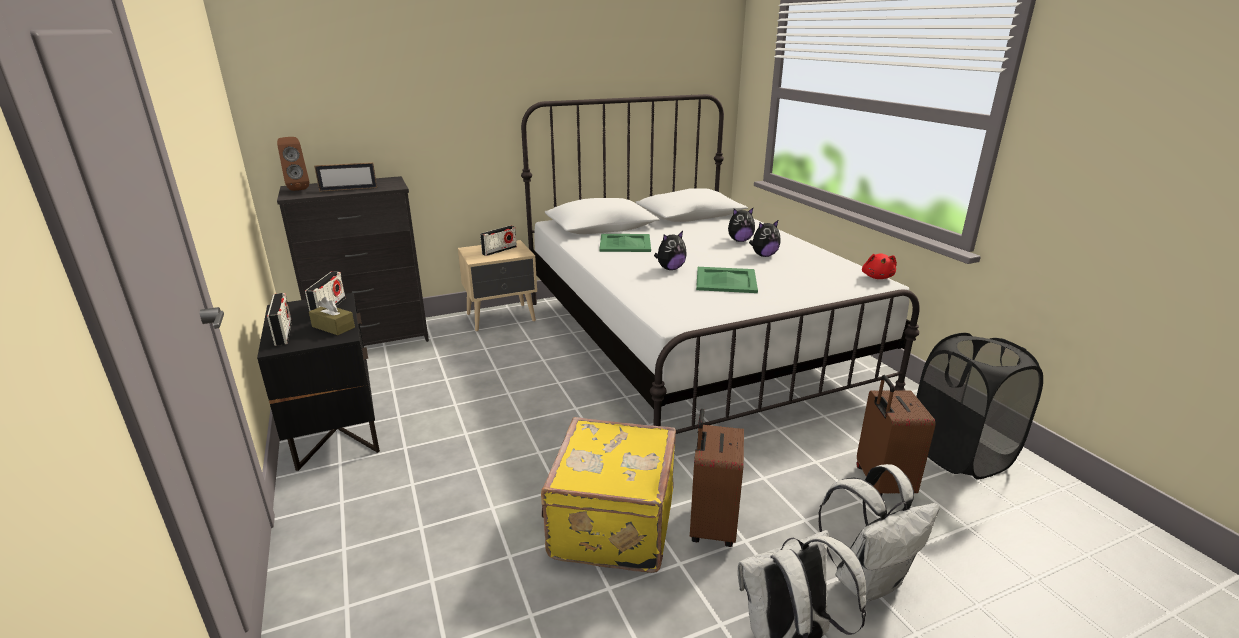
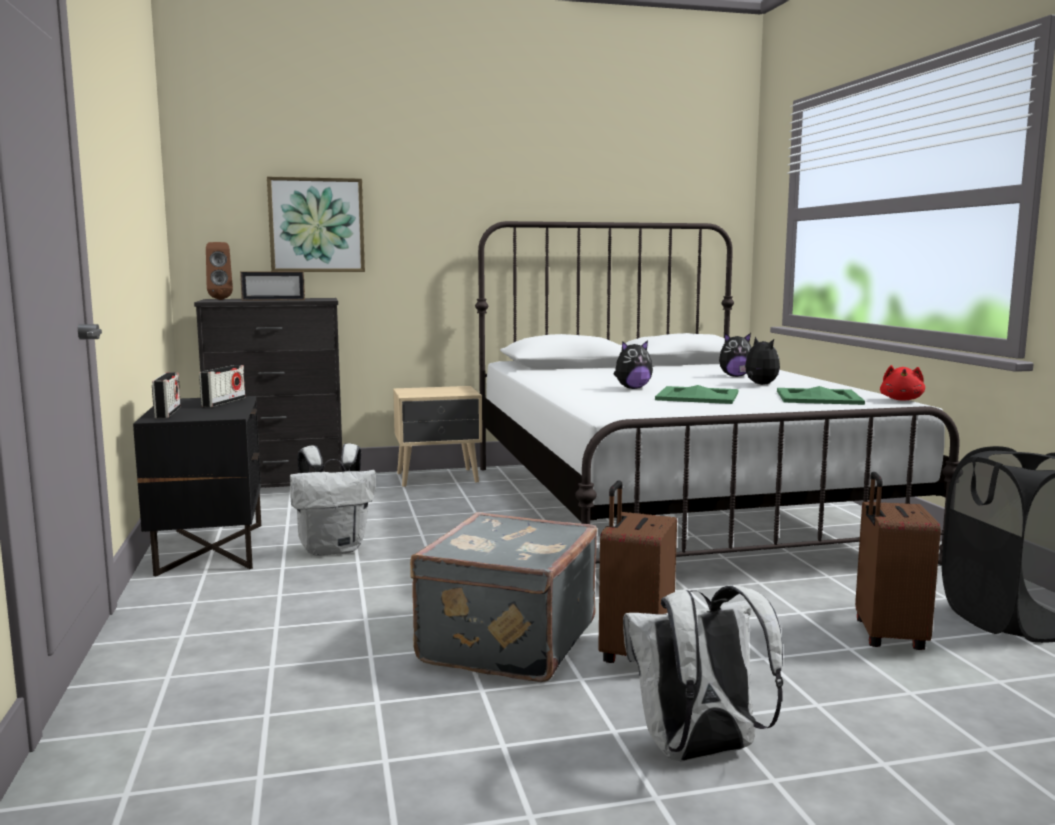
camera: 10 degrees right, 15 degrees down
brown tissue box [309,297,355,335] -> none
radio [480,225,517,256] -> none
yellow suitcase [541,417,676,573] -> grey suitcase [410,512,597,682]
green tray [599,234,651,252] -> green tray moved to [777,386,865,405]
plush toy [749,220,781,257] -> plush toy turned 105 degrees counterclockwise [739,337,780,385]
white backpack [818,464,940,602] -> white backpack moved to [290,443,376,556]
none -> picture [267,177,365,272]

